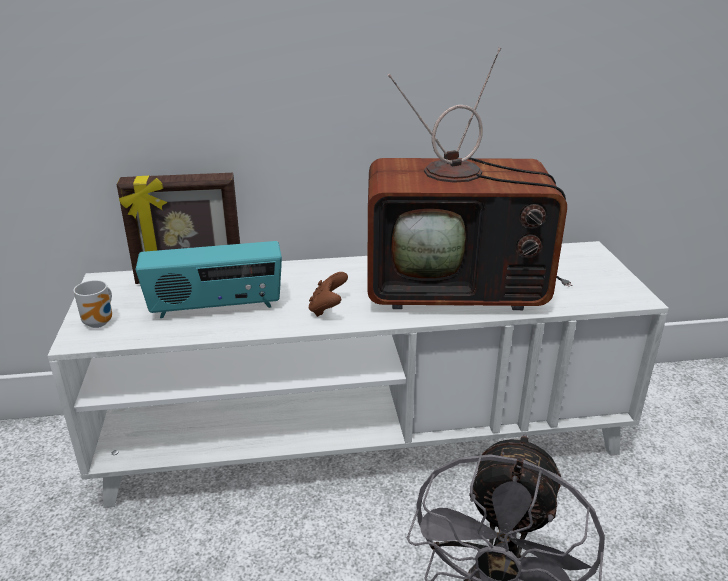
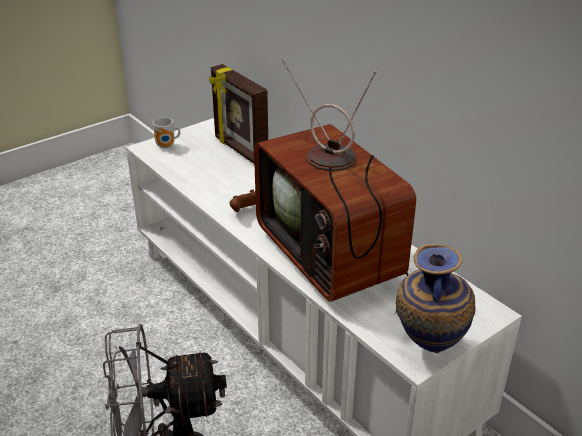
camera: 60 degrees right, 5 degrees up
radio [136,241,282,318] -> none
none -> vase [396,244,475,353]

